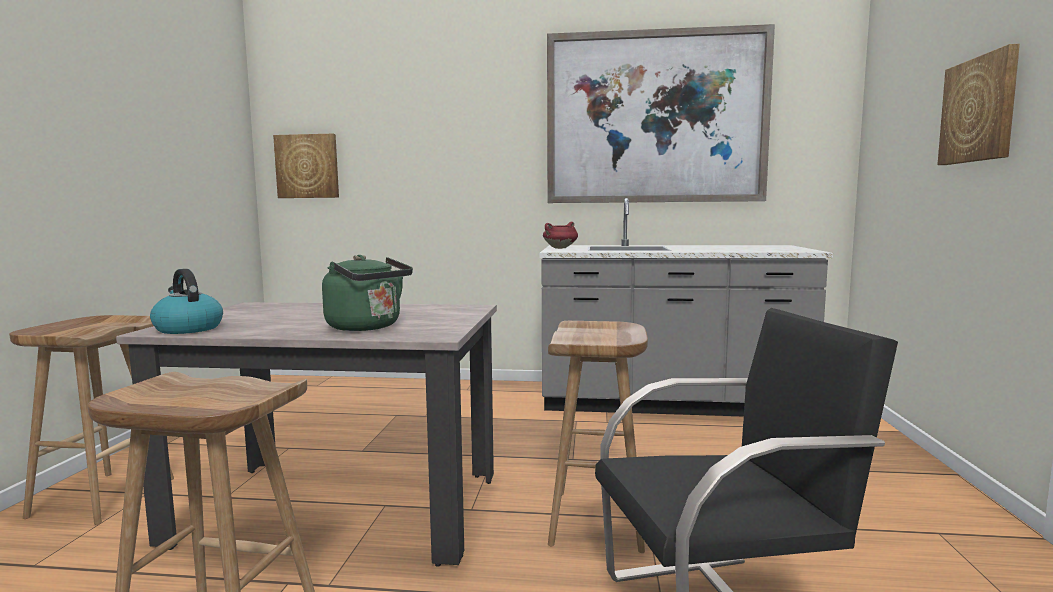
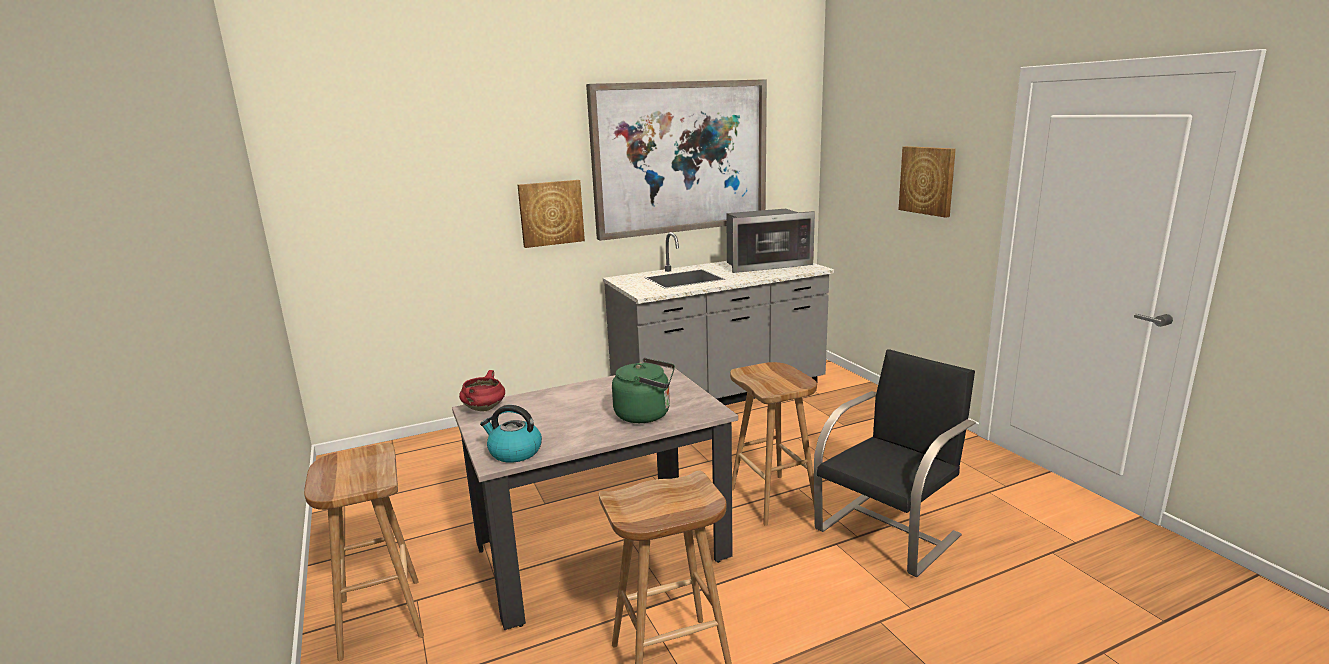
camera: 30 degrees left, 10 degrees up
picture [273,134,339,198] -> picture moved to [518,180,585,248]
red cooking pot [543,222,578,249] -> red cooking pot moved to [459,370,505,412]
none -> microwave [726,209,815,273]

